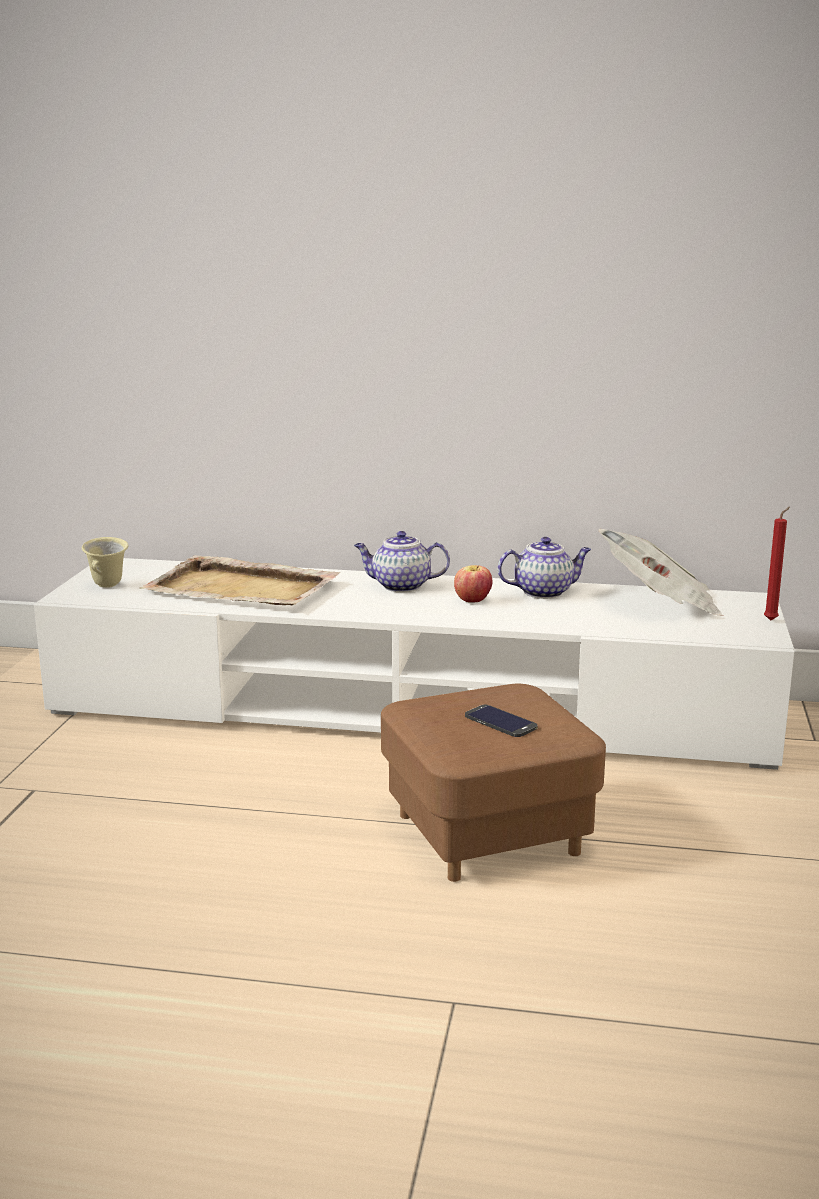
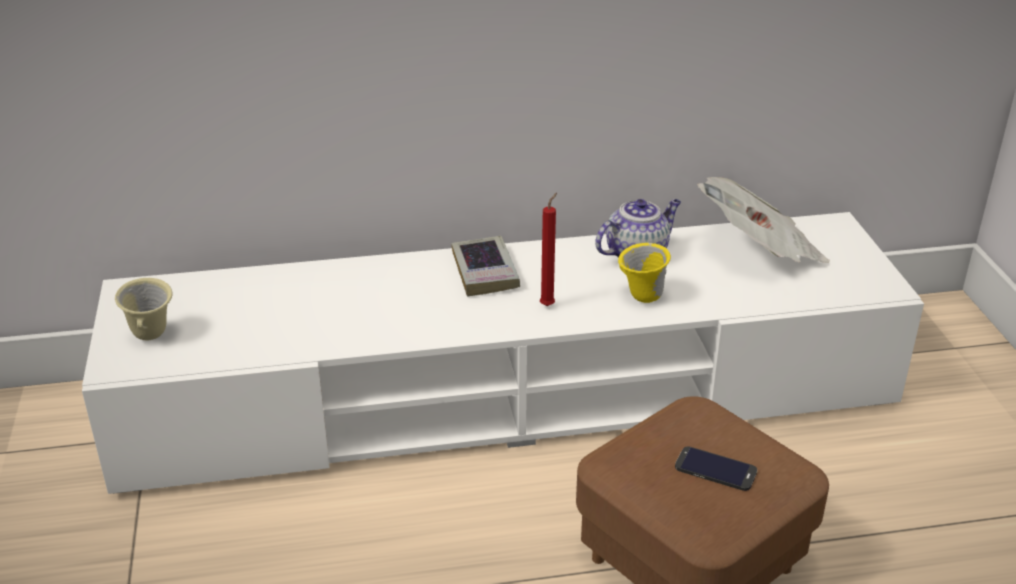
camera: 20 degrees left, 15 degrees up
beige tray [139,555,340,605] -> none
teapot [354,531,450,592] -> book [451,236,520,296]
apple [454,565,492,603] -> none
red candle [764,507,790,621] -> red candle moved to [540,193,557,306]
none -> yellow mug [618,243,671,303]

